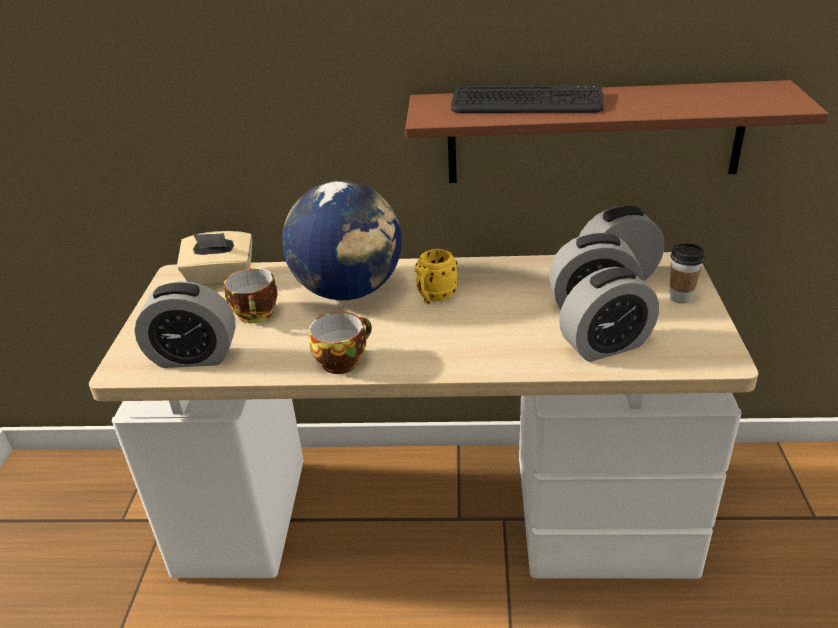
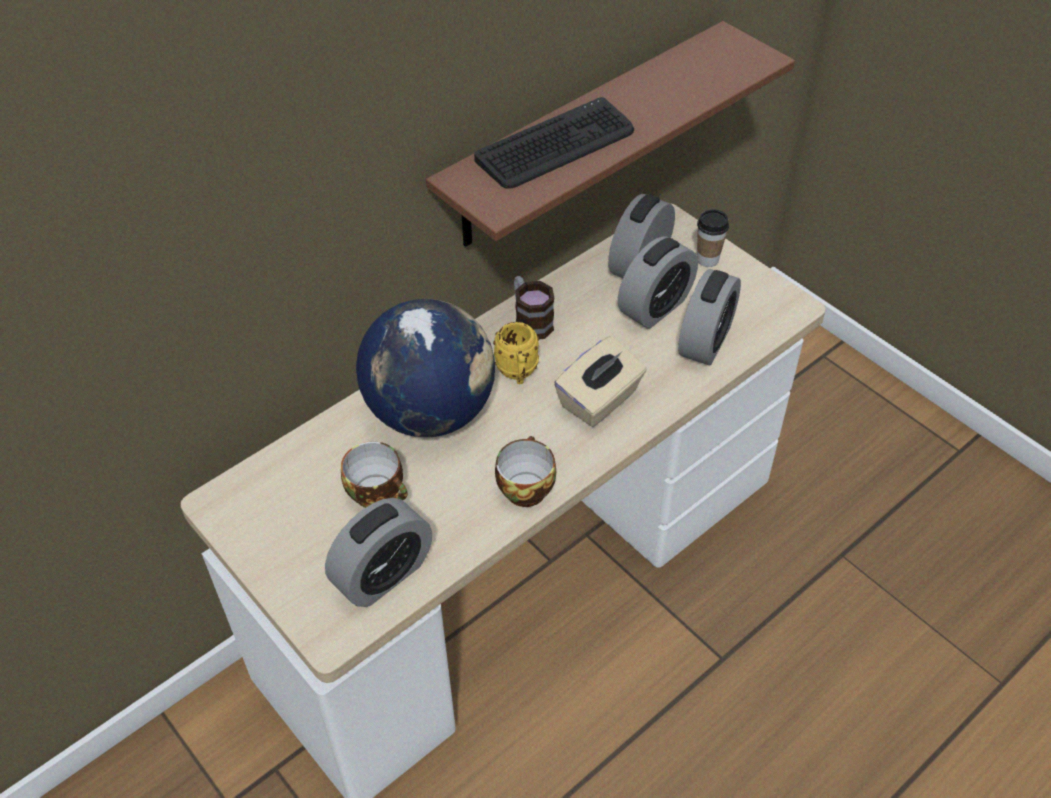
camera: 45 degrees left, 15 degrees up
beige tissue box [177,231,253,287] -> beige tissue box moved to [554,336,647,427]
none -> mug [514,276,554,339]

